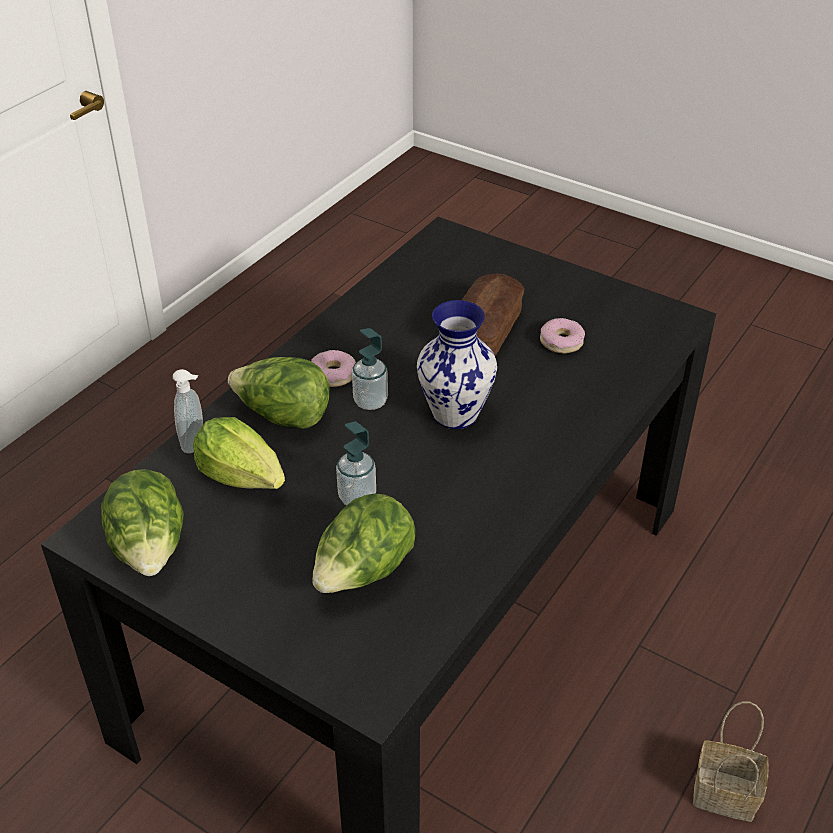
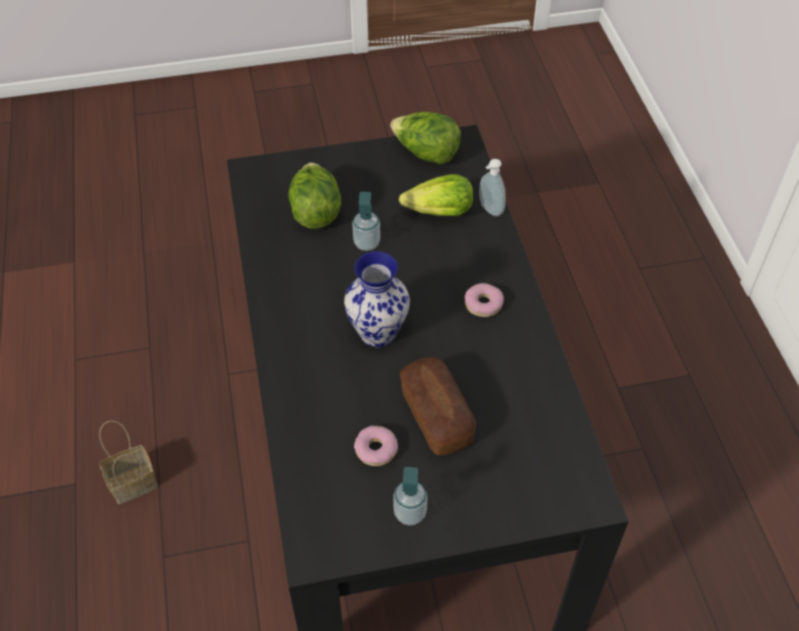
camera: 135 degrees right, 10 degrees up
lettuce [228,357,330,429] -> none
soap dispenser [352,328,388,410] -> soap dispenser moved to [393,467,427,525]

